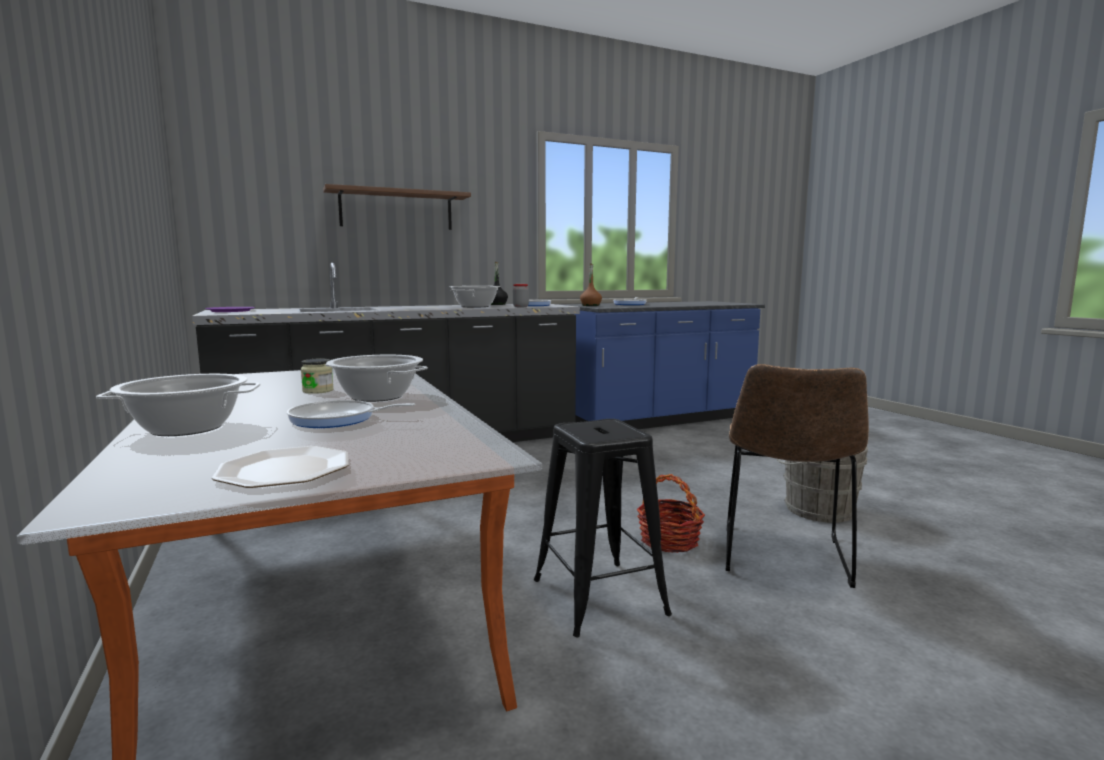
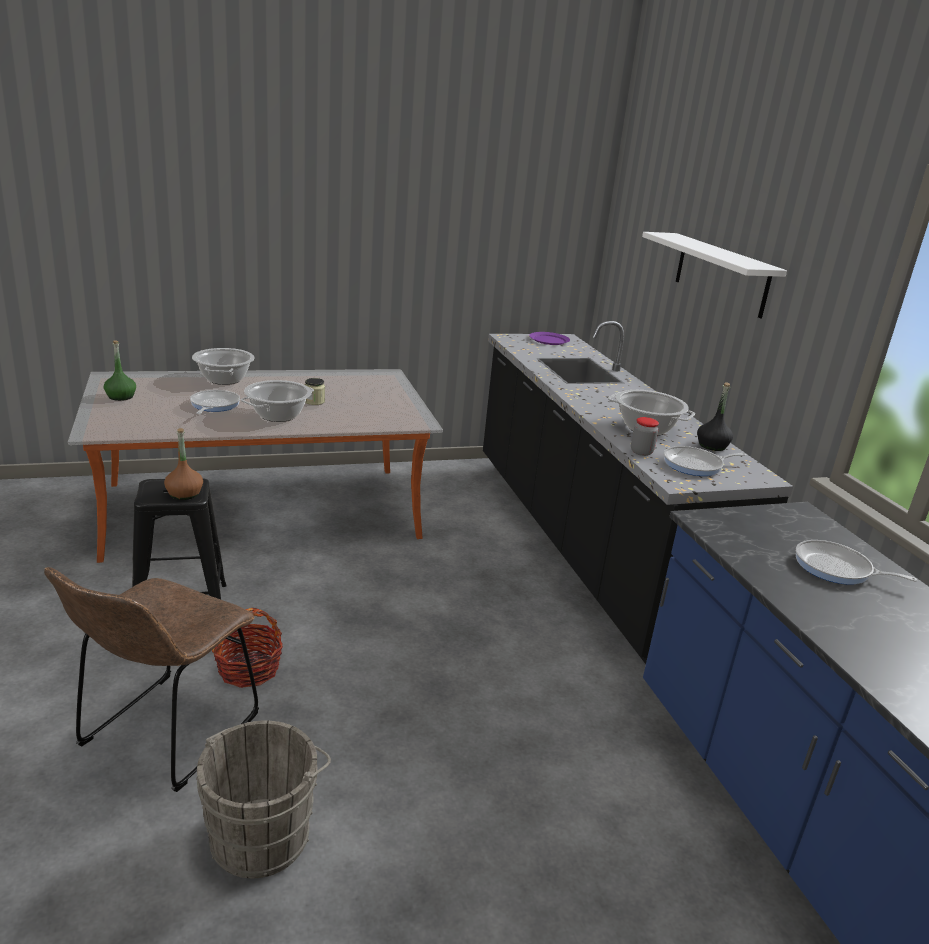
camera: 95 degrees right, 15 degrees up
plate [212,446,349,488] -> green bottle [104,340,136,401]
brown shelf [323,184,471,230] -> white shelf [642,232,787,319]
brown bottle [580,264,602,306] -> brown bottle moved to [164,428,203,500]
brown chair [726,364,869,588] -> brown chair turned 90 degrees counterclockwise [44,567,259,792]

